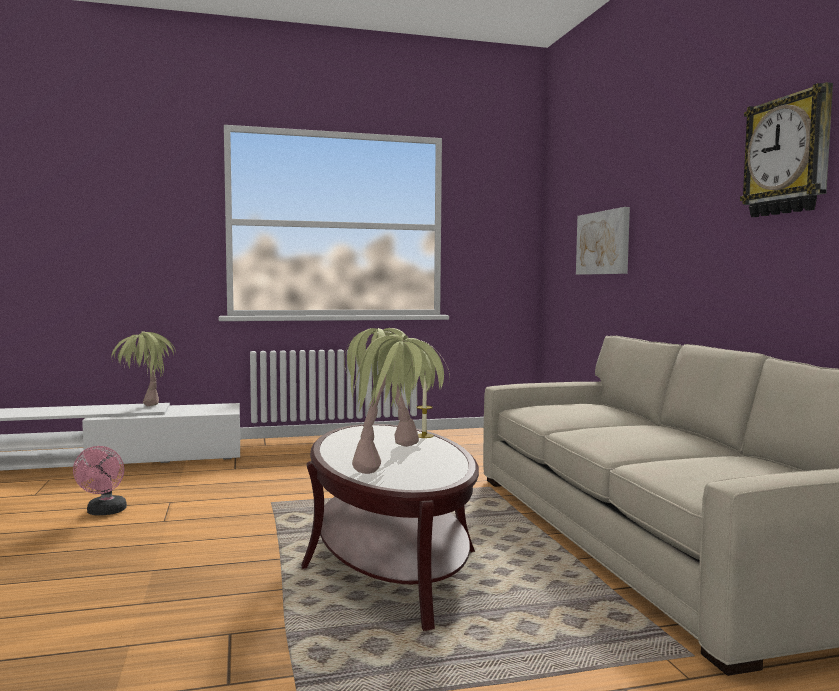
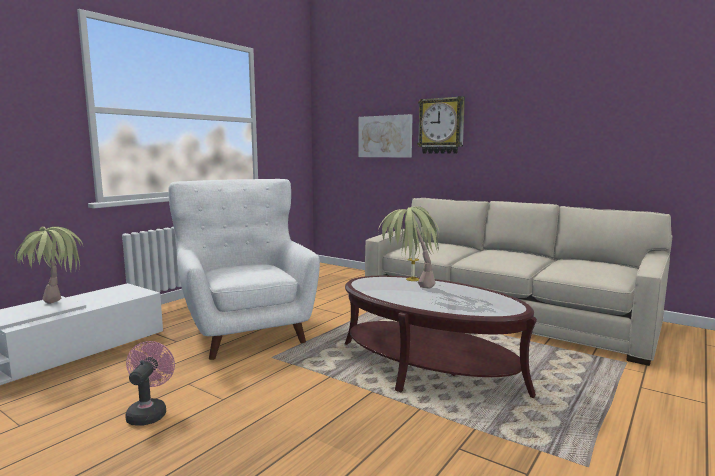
camera: 40 degrees left, 5 degrees up
pink fan [73,446,127,515] -> pink fan turned 135 degrees counterclockwise [125,341,175,426]
potted plant [352,334,450,474] -> none
wall clock [740,82,833,217] -> wall clock moved to [417,96,465,154]
none -> white armchair [169,179,320,360]

